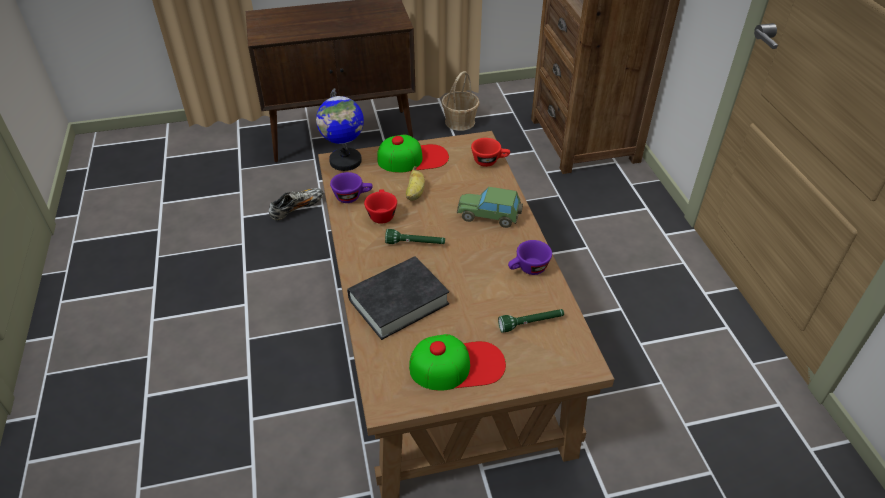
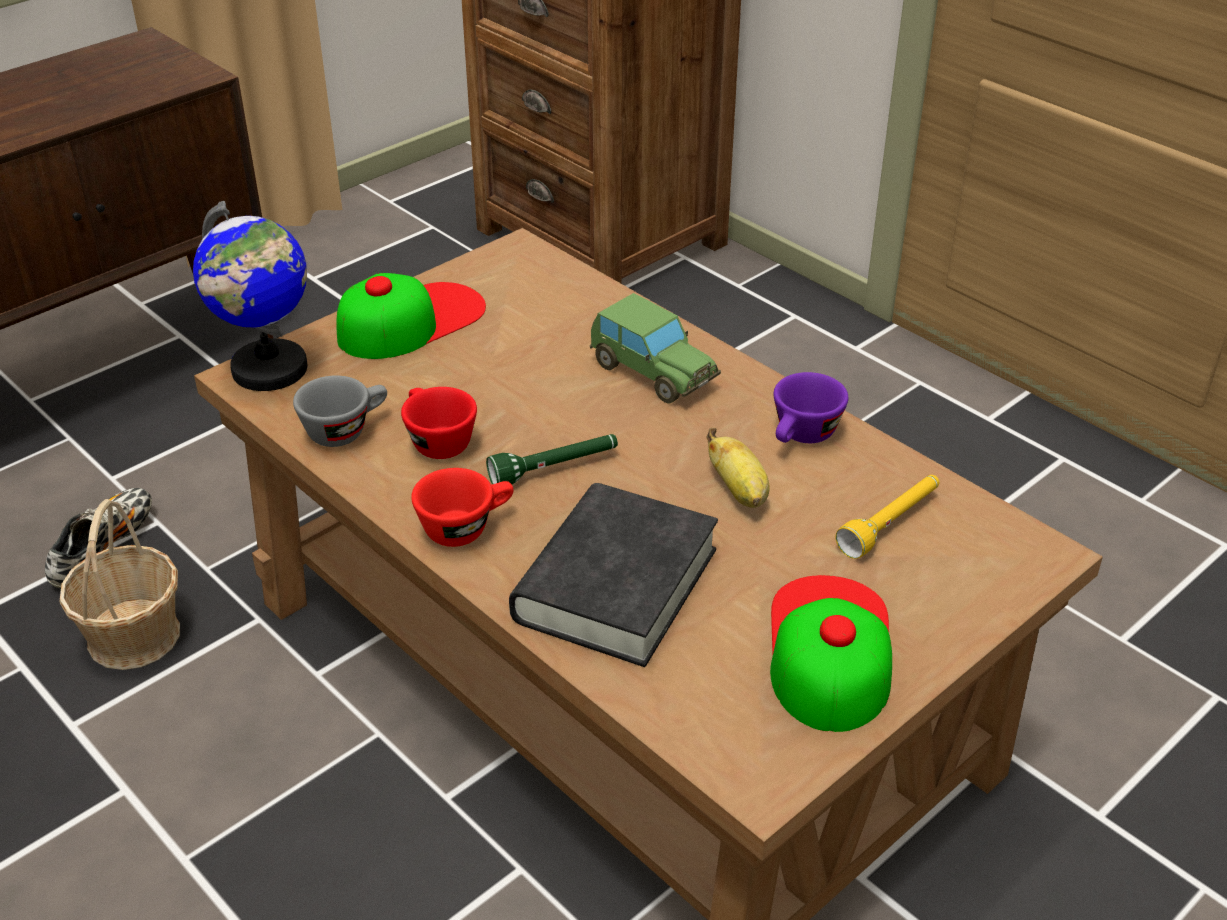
camera: 30 degrees left, 5 degrees down
purple cup [330,172,373,203] -> grey cup [293,376,387,447]
banana [406,166,425,201] -> banana moved to [707,428,770,508]
cap [409,334,506,391] -> cap turned 45 degrees counterclockwise [770,575,892,732]
basket [441,71,480,131] -> basket moved to [59,499,180,670]
toy car [457,187,523,228] -> toy car turned 120 degrees counterclockwise [590,293,721,403]
red cup [471,138,510,167] -> red cup moved to [411,468,514,547]
green flashlight [498,309,564,333] -> yellow flashlight [836,475,939,559]

